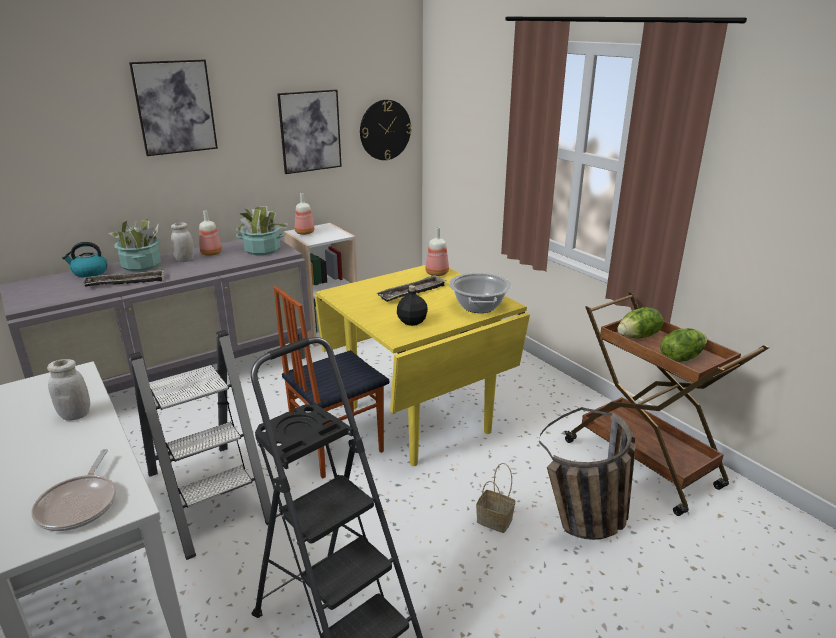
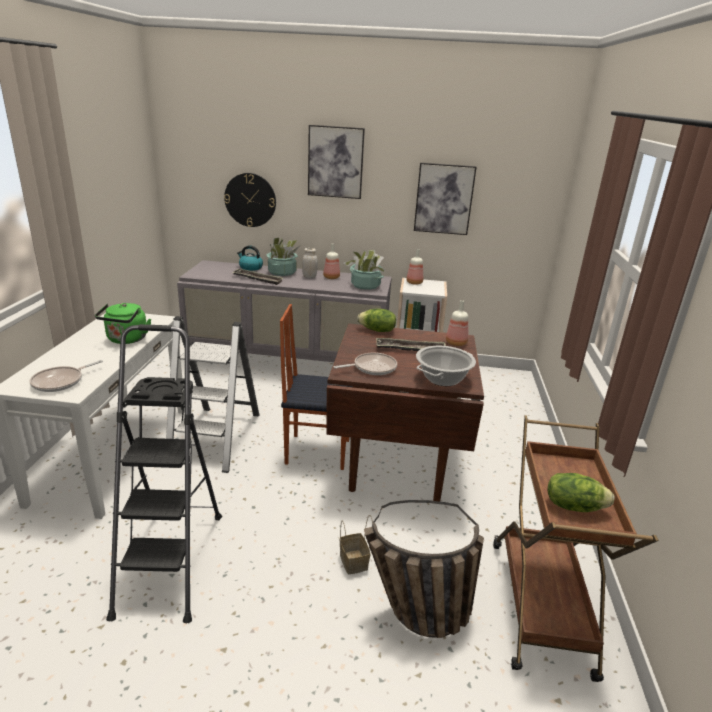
camera: 40 degrees right, 0 degrees up
white jar [47,359,90,421] -> green kettle [95,303,151,344]
yellow dining table [315,265,530,466] -> brown dining table [326,324,484,502]
wall clock [360,100,412,160] -> wall clock moved to [224,173,276,227]
black bottle [397,285,428,326] -> frying pan [334,353,397,375]
lettuce [618,307,664,338] -> lettuce moved to [357,309,396,332]

